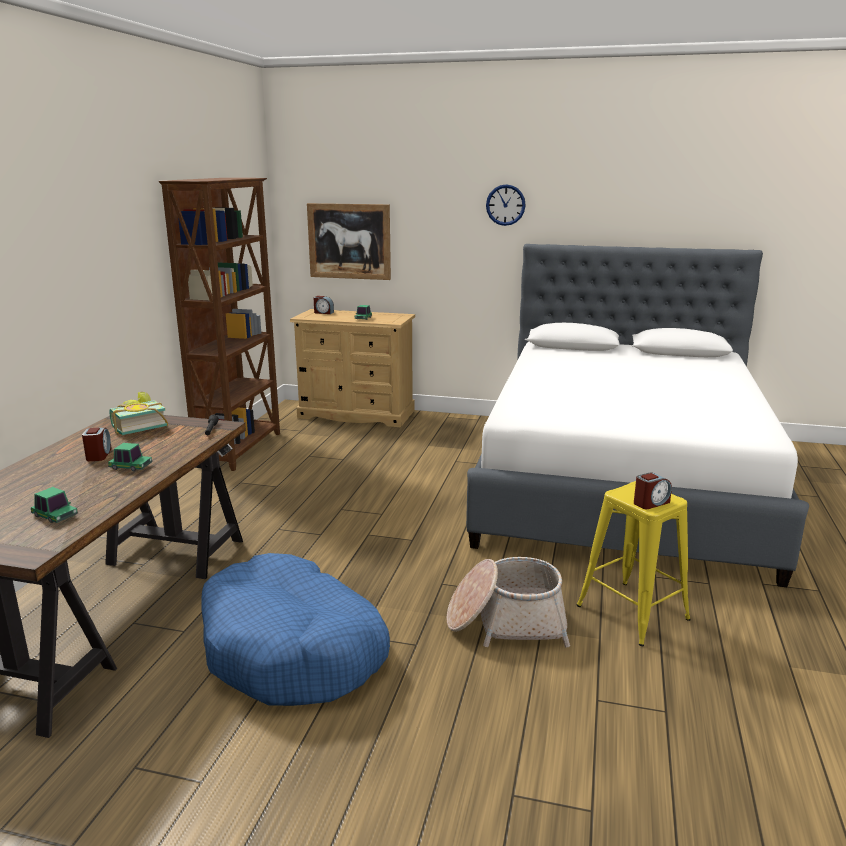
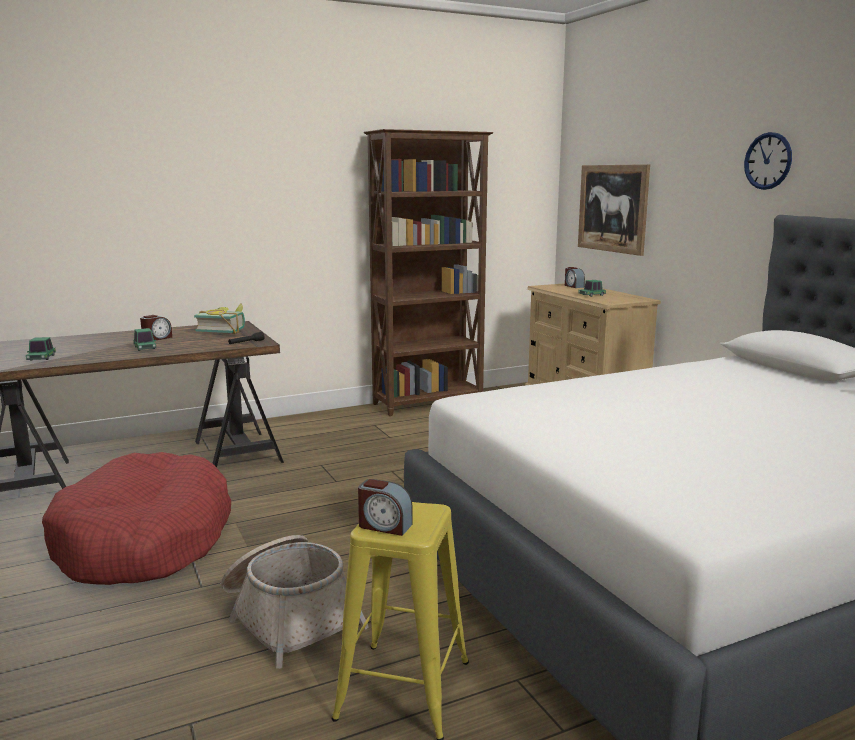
camera: 50 degrees right, 5 degrees down
blue dog bed [202,553,390,706] -> red dog bed [42,452,231,585]

